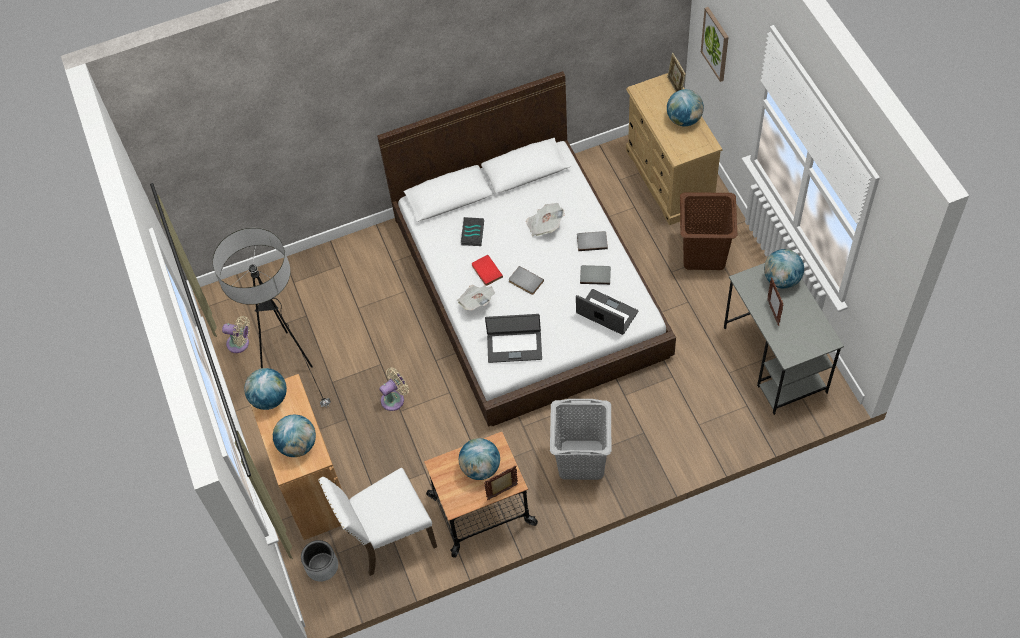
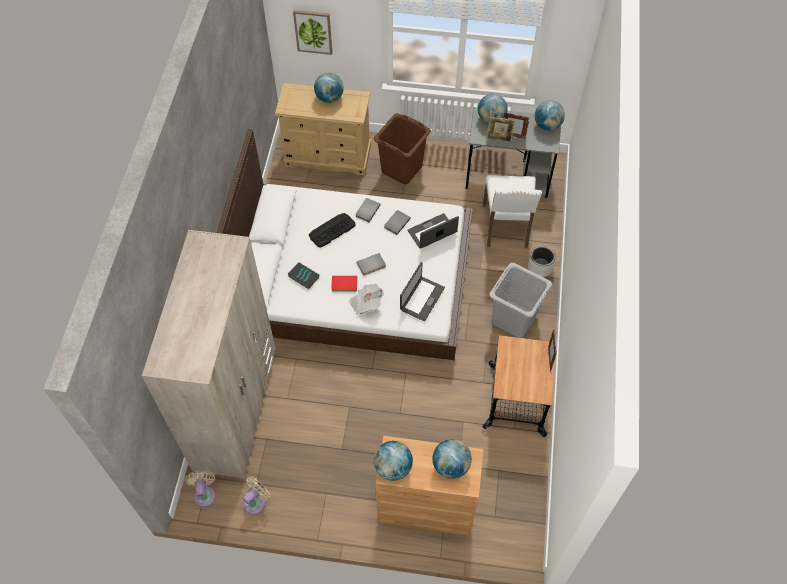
camera: 65 degrees left, 0 degrees up
floor lamp [213,228,331,408] -> none
grey planter [301,540,338,582] -> grey planter moved to [528,246,555,277]
white chair [318,468,437,576] -> white chair moved to [483,175,542,248]
beige fan [379,367,409,411] -> beige fan moved to [185,470,216,507]
globe [459,438,500,480] -> globe moved to [535,100,565,131]
newspaper [526,203,565,236] -> keyboard [309,213,356,248]
picture frame [667,53,686,92] -> picture frame moved to [486,117,515,142]
none -> beige wardrobe [142,230,276,478]

